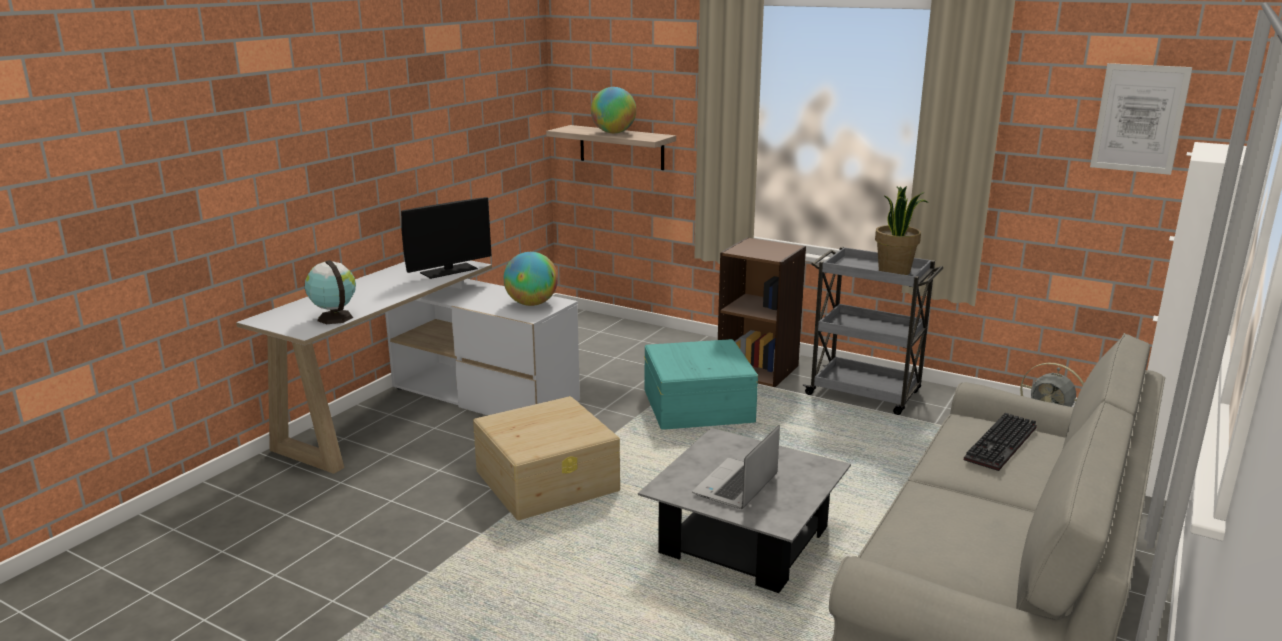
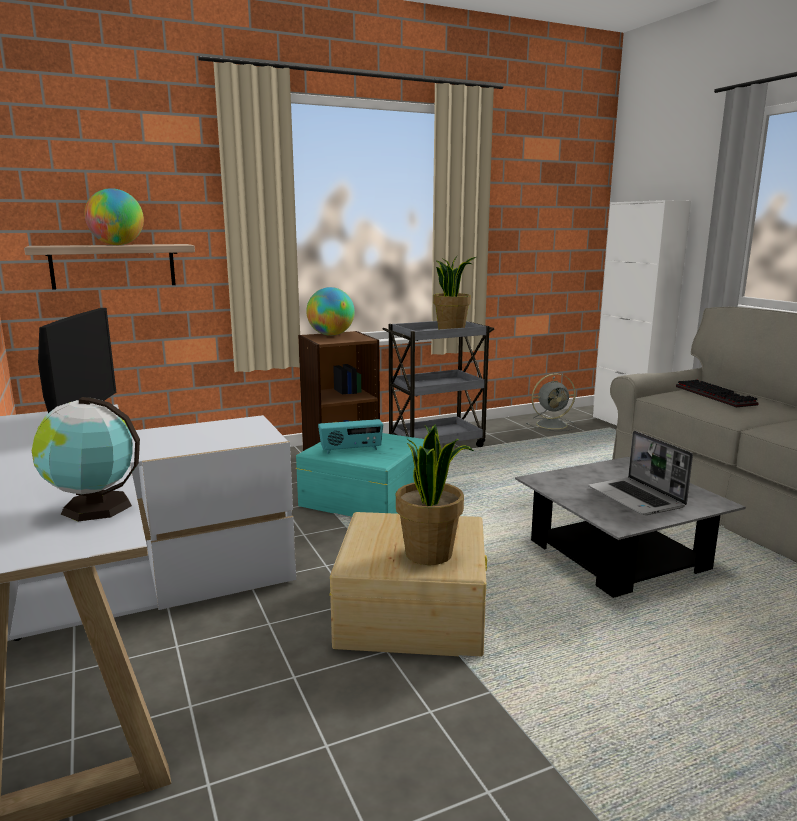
camera: 55 degrees left, 5 degrees down
globe [503,252,558,306] -> globe moved to [306,287,355,336]
picture [1090,63,1192,175] -> none
none -> radio [318,419,383,454]
none -> potted plant [396,424,474,565]

